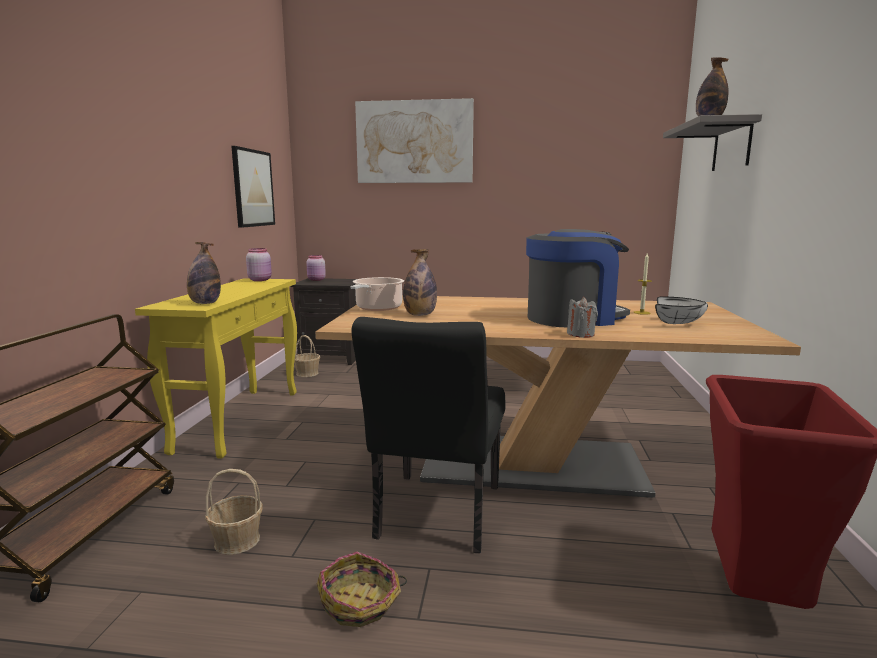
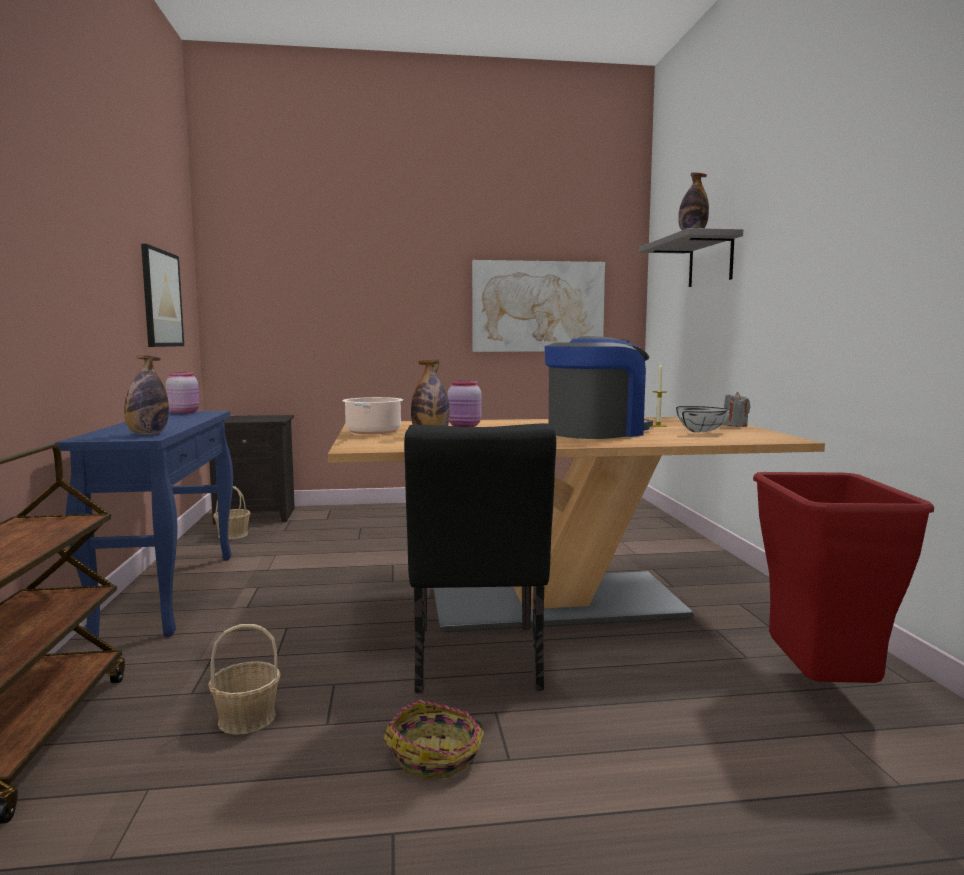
camera: 15 degrees left, 5 degrees down
yellow console table [135,278,297,459] -> blue console table [55,411,233,641]
pink jar [306,255,326,281] -> pink jar moved to [447,380,482,427]
picture [355,98,474,183] -> picture moved to [472,260,605,352]
grey candle [567,297,598,338] -> grey candle moved to [723,392,750,427]

